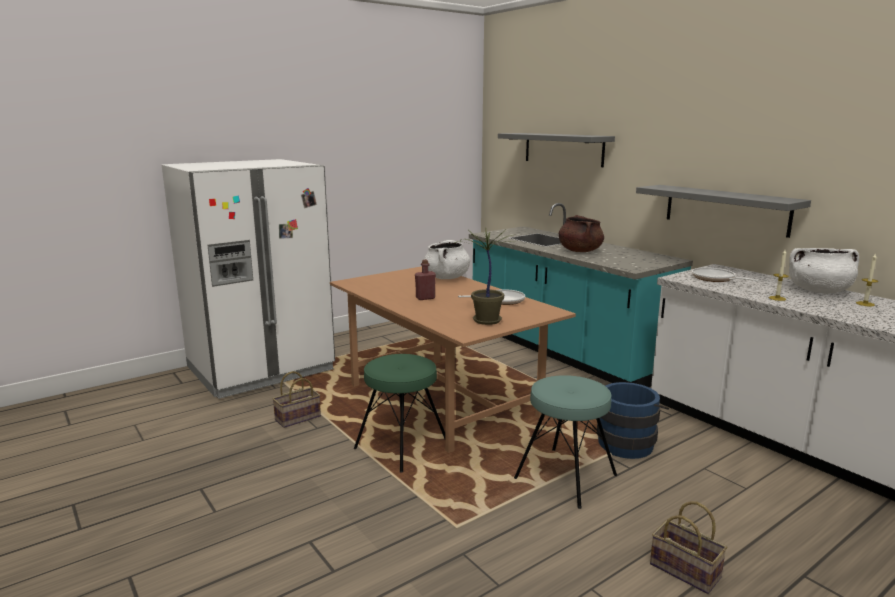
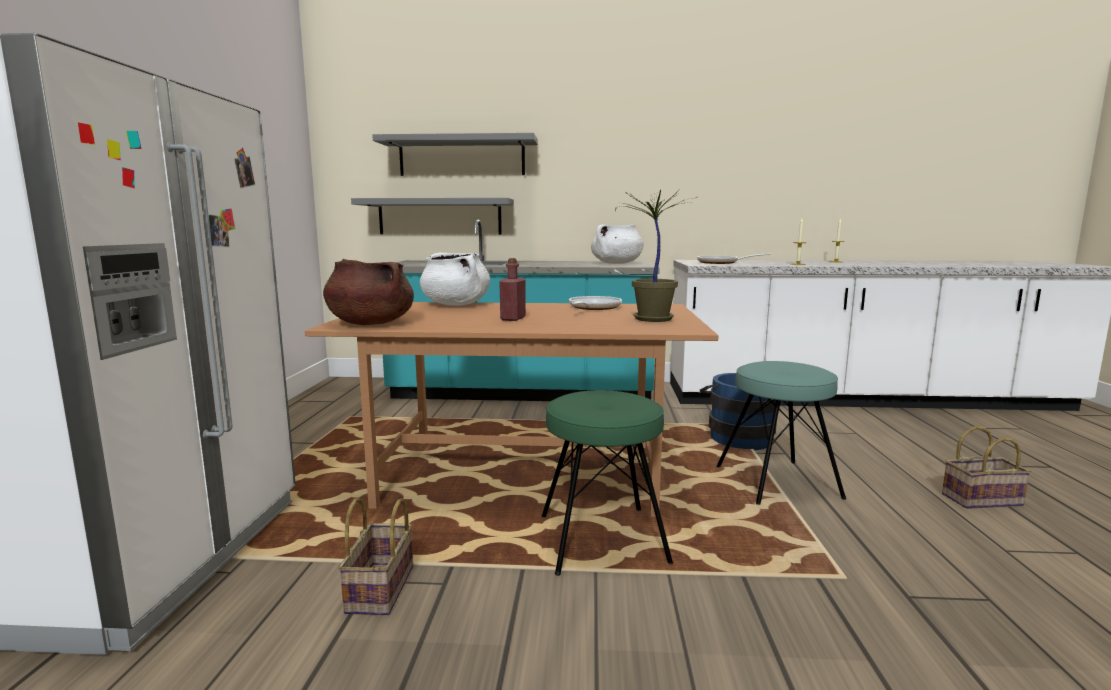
camera: 50 degrees left, 5 degrees down
brown cooking pot [559,215,604,252] -> brown cooking pot moved to [323,259,414,325]
grey shelf [636,185,811,238] -> grey shelf moved to [351,198,514,234]
white cooking pot [789,248,859,293] -> white cooking pot moved to [591,224,644,264]

